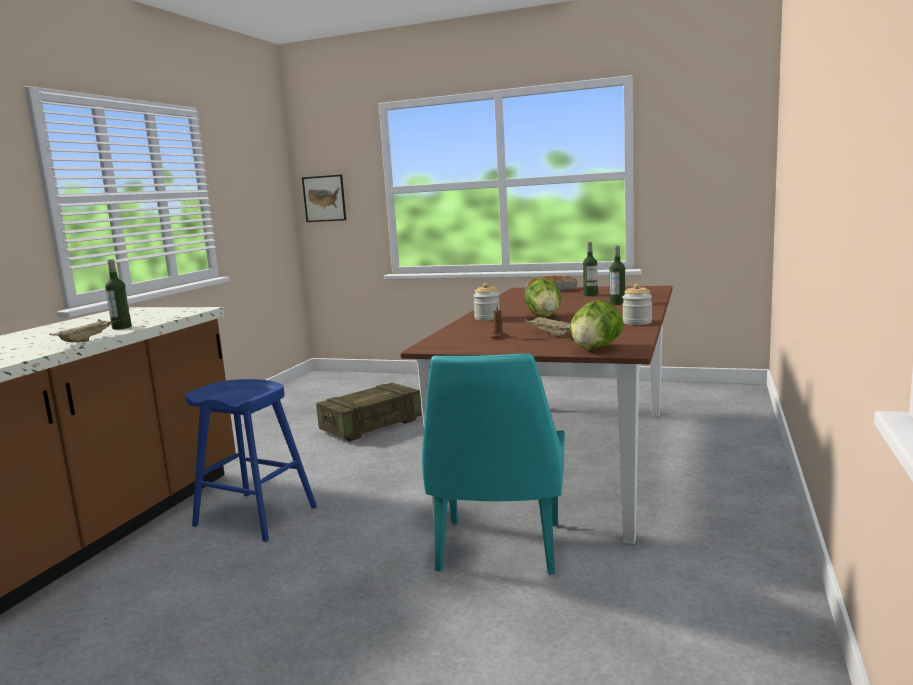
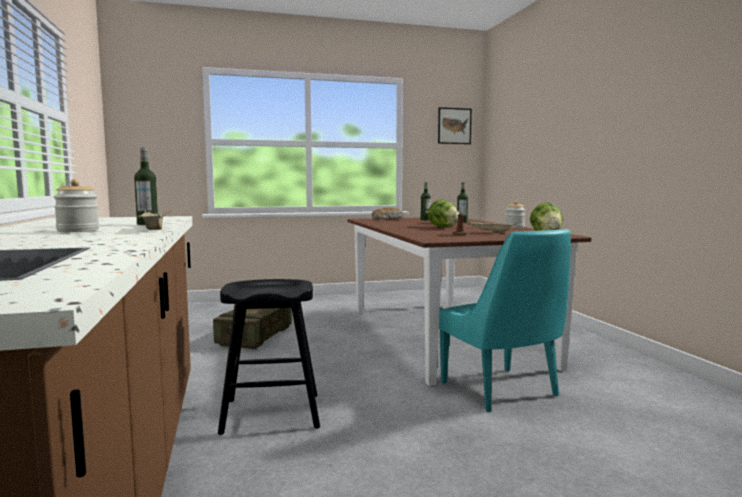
camera: 35 degrees left, 5 degrees down
blue stool [185,379,317,542] -> black stool [218,279,320,435]
picture [302,175,346,222] -> picture moved to [438,107,472,144]
jar [473,283,500,320] -> jar moved to [54,179,99,232]

